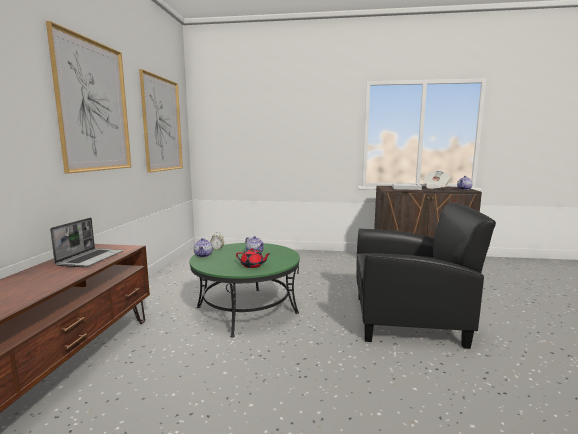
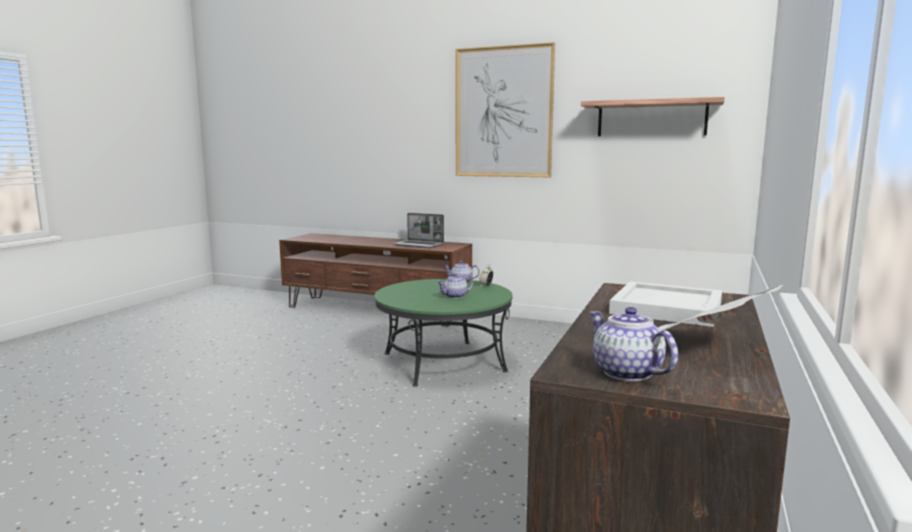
camera: 105 degrees right, 0 degrees up
picture [139,69,183,173] -> shelf [581,97,725,136]
red teapot [236,248,271,268] -> none
black armchair [356,202,496,349] -> none

